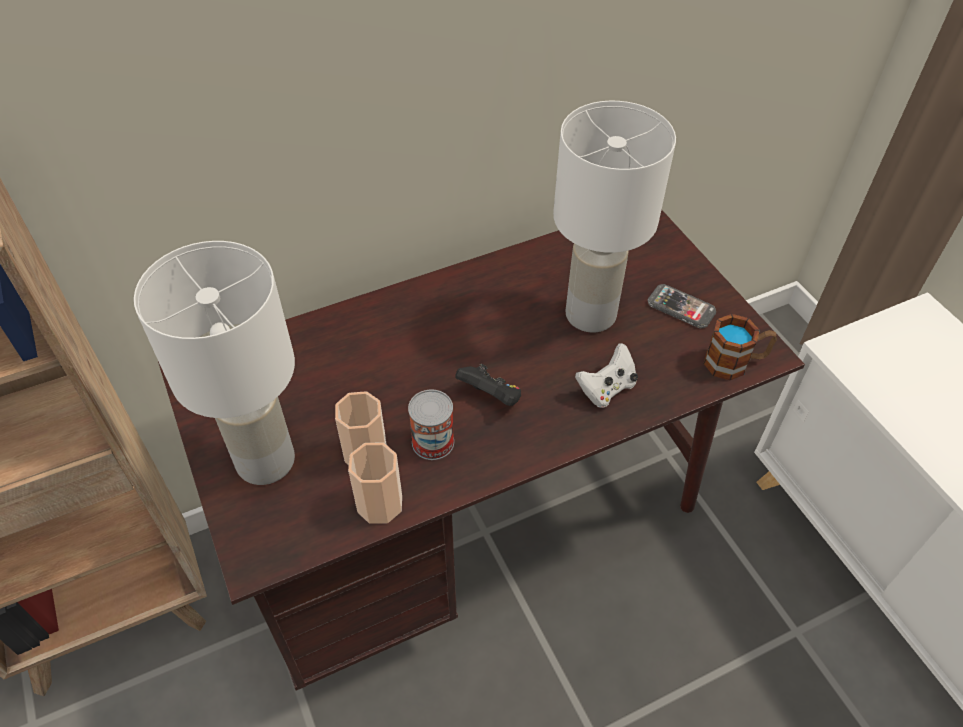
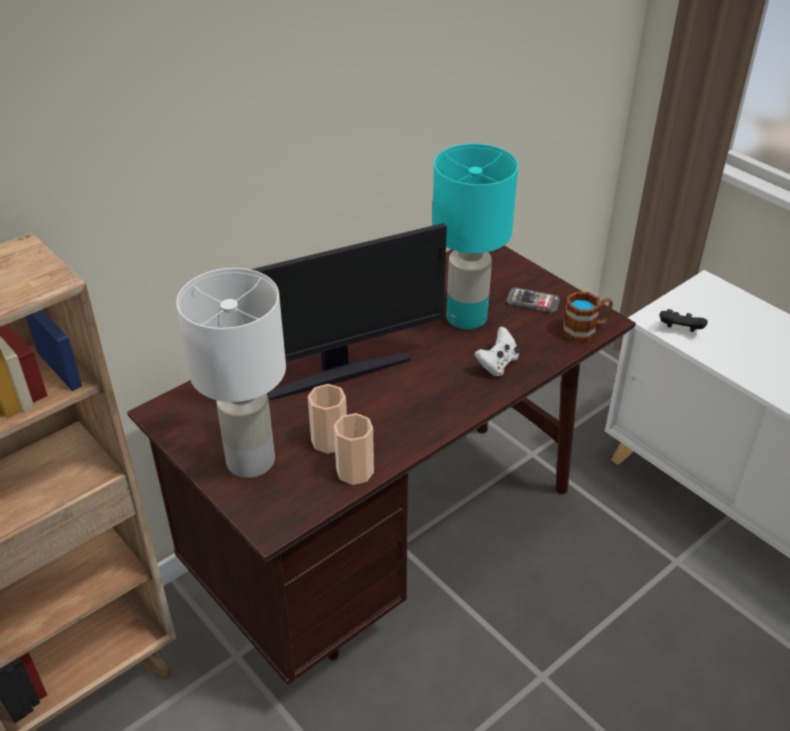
camera: 15 degrees left, 10 degrees down
can [408,390,454,460] -> none
black game controller [455,364,521,406] -> black game controller moved to [659,309,708,332]
white table lamp [553,101,676,333] -> turquoise table lamp [432,144,518,330]
none -> monitor [250,223,447,400]

